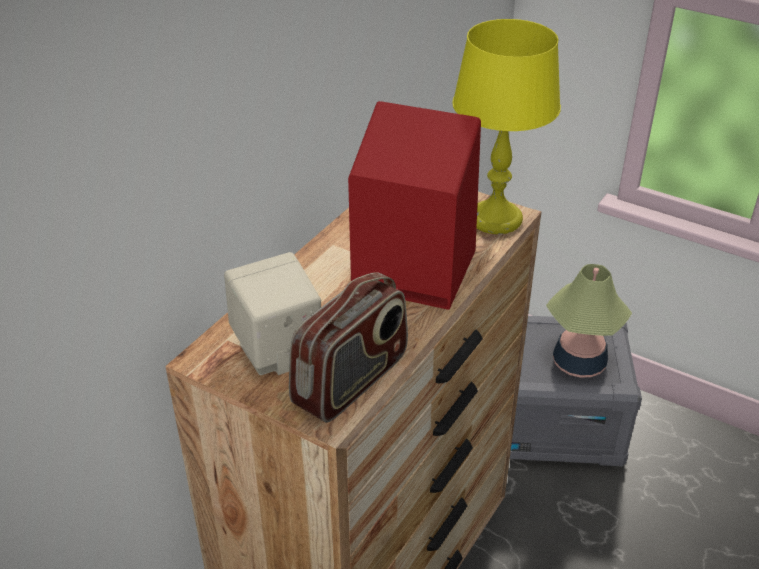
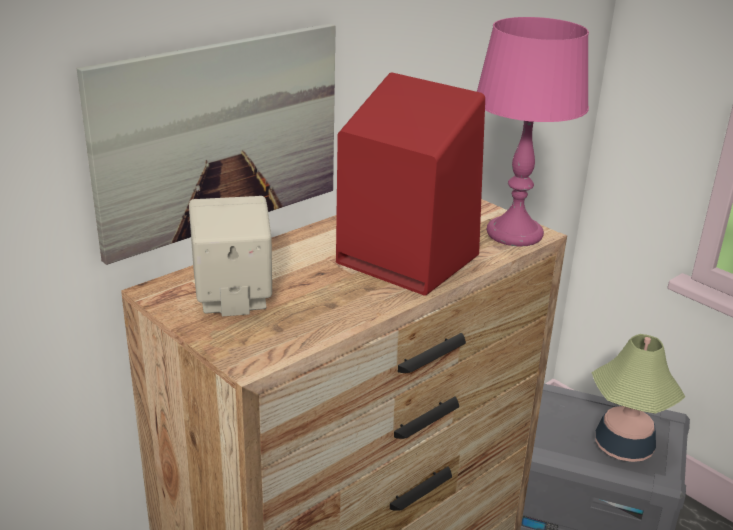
camera: 15 degrees right, 10 degrees down
radio [289,272,408,423] -> none
yellow table lamp [452,19,561,234] -> pink table lamp [477,17,589,246]
none -> picture [77,23,336,265]

